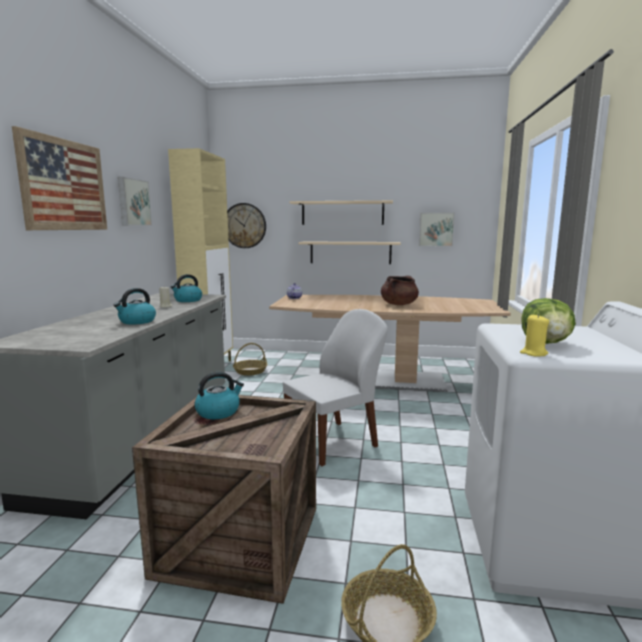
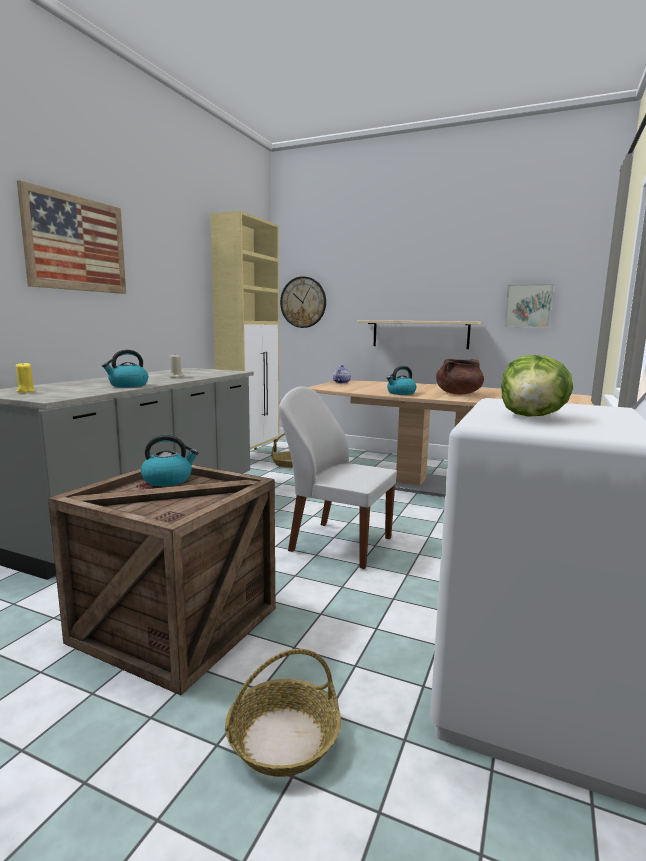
camera: 15 degrees right, 0 degrees up
picture [118,177,152,226] -> none
kettle [170,274,202,302] -> kettle moved to [387,366,416,395]
white chair [283,309,388,466] -> white chair turned 135 degrees counterclockwise [279,387,397,569]
beige shelf [290,200,393,225] -> none
yellow candle [520,314,549,357] -> yellow candle moved to [16,362,36,393]

